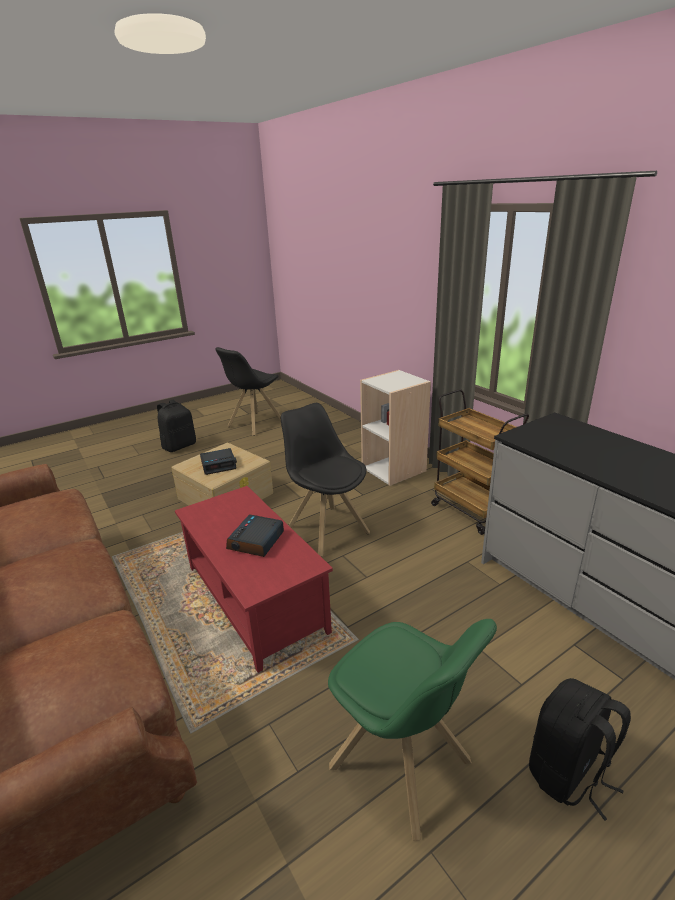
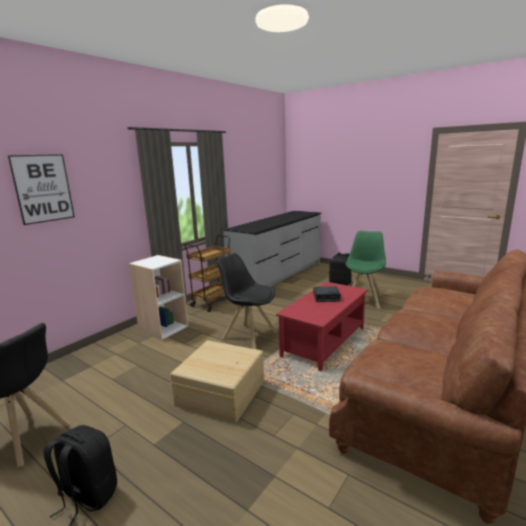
camera: 110 degrees left, 10 degrees down
alarm clock [200,448,237,475] -> none
black chair [281,403,370,557] -> black chair turned 90 degrees clockwise [217,253,277,349]
none -> picture [8,154,75,225]

